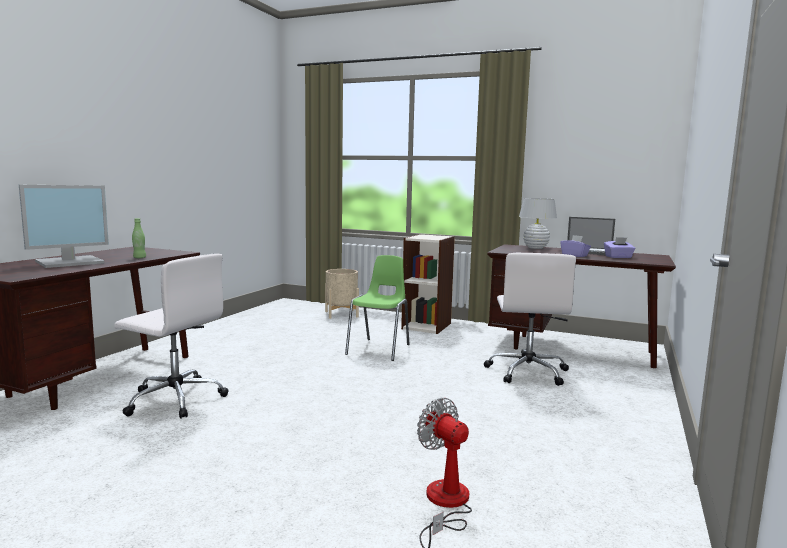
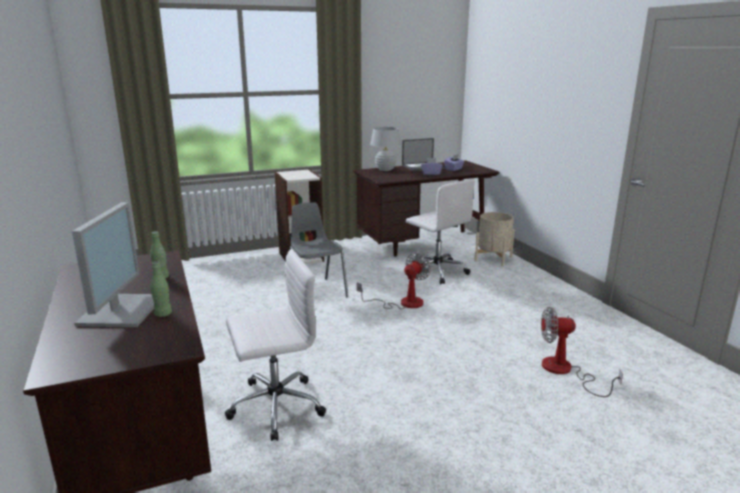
camera: 45 degrees left, 10 degrees up
beige planter [325,269,359,319] -> beige planter moved to [474,212,515,267]
green chair [345,255,409,361] -> grey chair [289,202,348,298]
none -> green bottle [151,261,172,317]
none -> fan [357,253,431,309]

